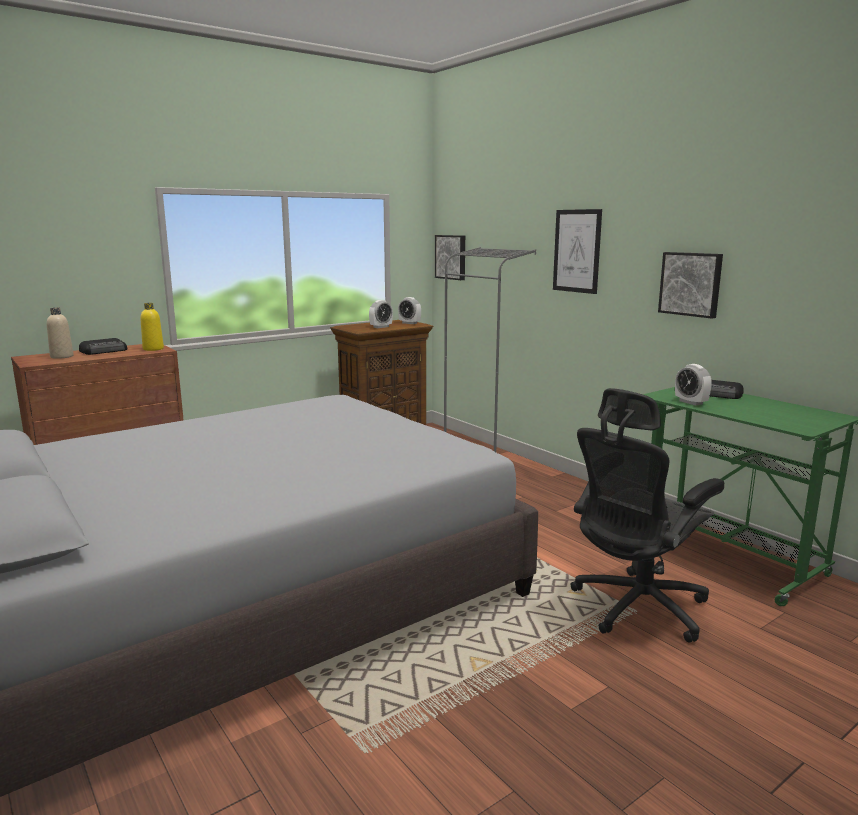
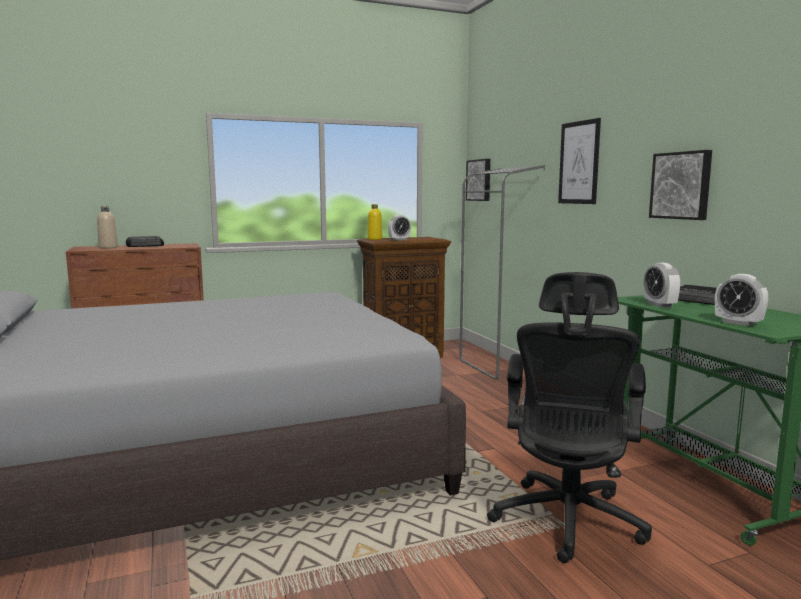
camera: 15 degrees right, 5 degrees down
yellow bottle [140,303,164,351] -> yellow bottle moved to [367,204,382,240]
alarm clock [398,297,421,324] -> alarm clock moved to [715,274,768,326]
office chair [571,388,724,643] -> office chair turned 45 degrees counterclockwise [487,272,652,563]

